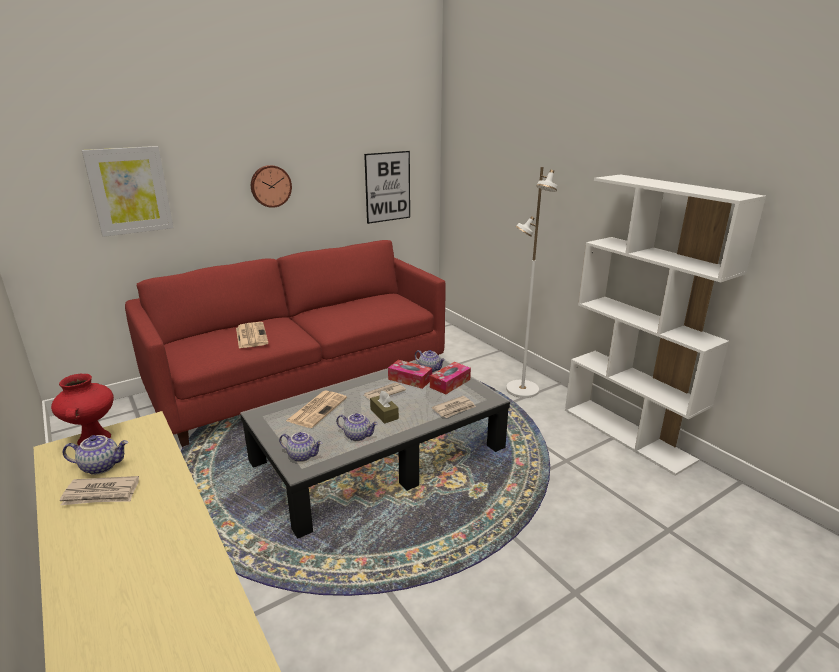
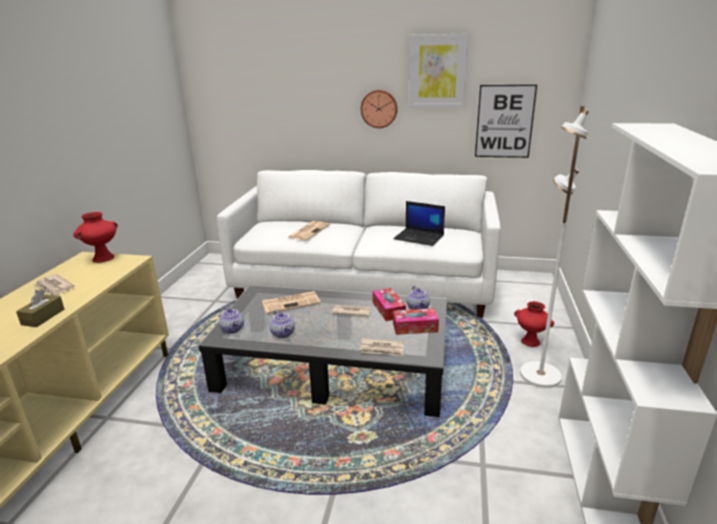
camera: 45 degrees right, 0 degrees up
teapot [63,435,128,475] -> none
picture [82,146,174,237] -> picture moved to [409,33,469,108]
red sofa [125,240,445,448] -> white sofa [217,170,501,318]
brown tissue box [370,391,399,424] -> brown tissue box moved to [16,289,64,327]
none -> laptop [393,201,445,246]
none -> red vase [514,301,554,347]

